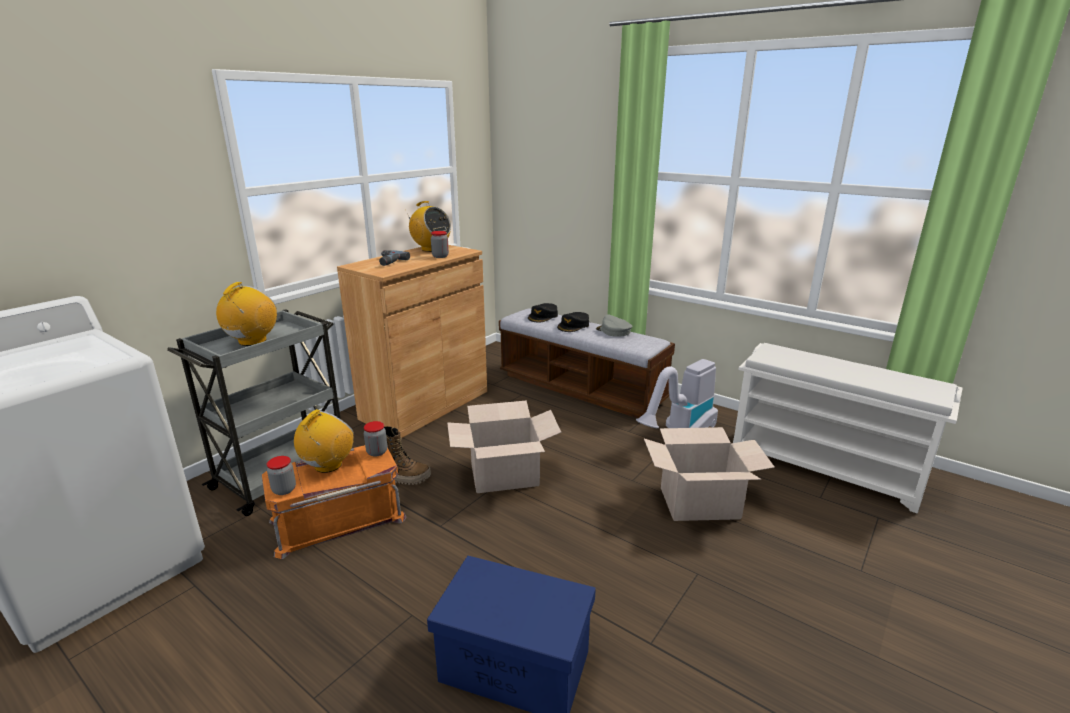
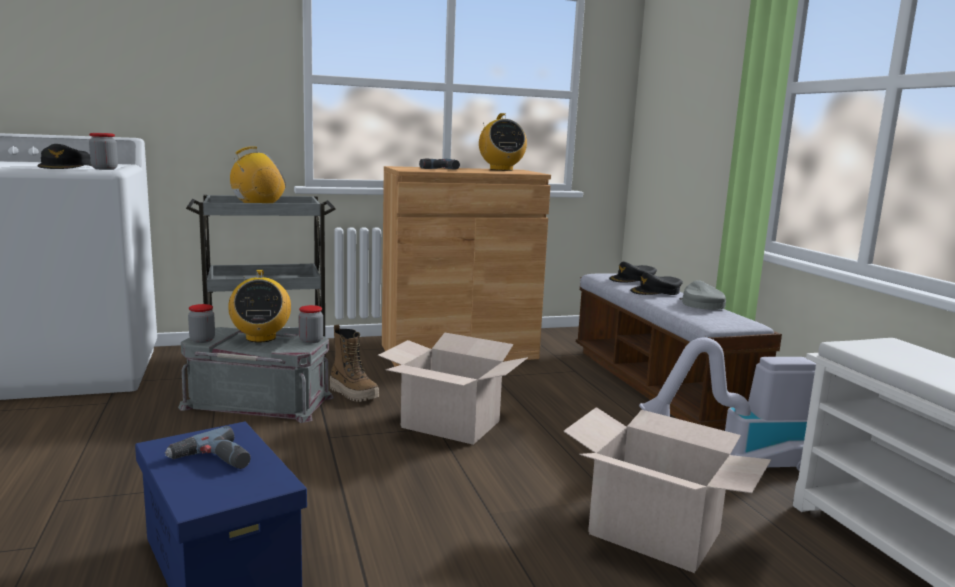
camera: 35 degrees right, 10 degrees down
orange storage box [262,445,406,559] -> grey storage box [178,327,334,423]
radio [294,409,354,473] -> radio turned 105 degrees clockwise [228,270,291,343]
jar [431,231,449,258] -> jar moved to [89,133,118,170]
none -> black cap [37,144,92,169]
none -> power drill [165,426,251,469]

